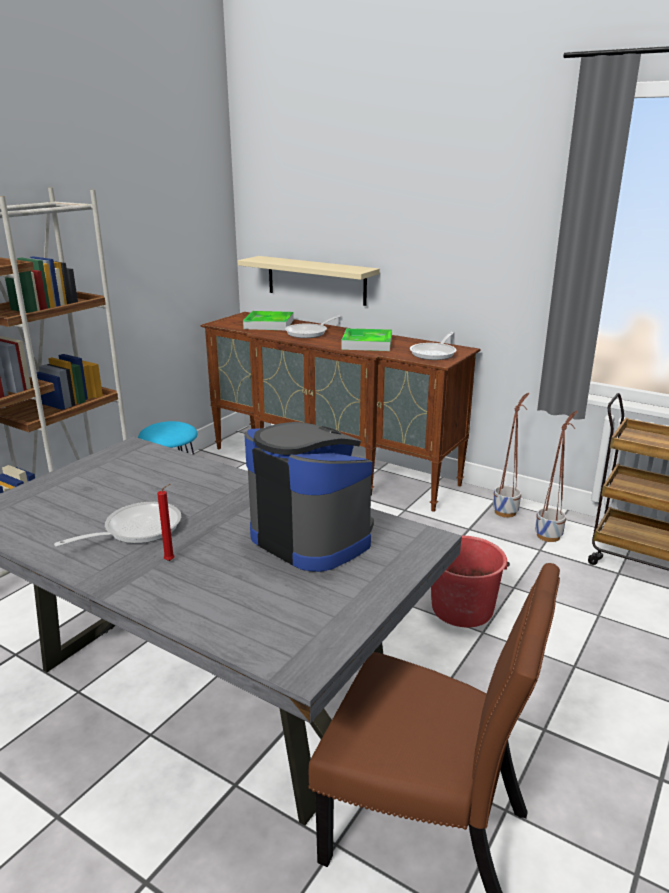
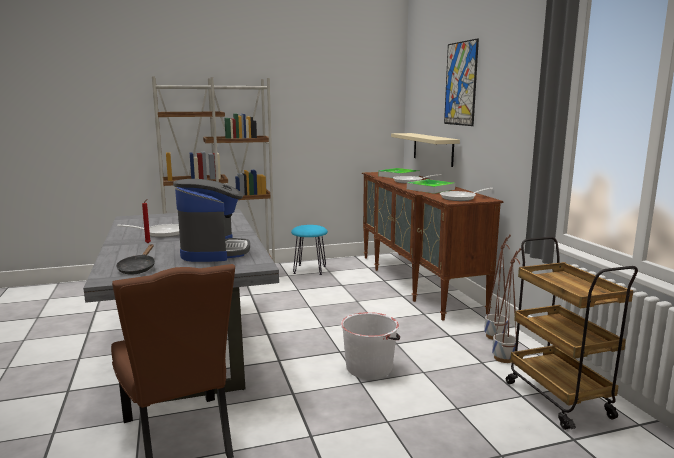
camera: 40 degrees right, 10 degrees down
red bucket [431,535,510,627] -> white bucket [341,312,400,379]
none -> black frying pan [116,244,155,275]
none -> picture [444,38,479,126]

